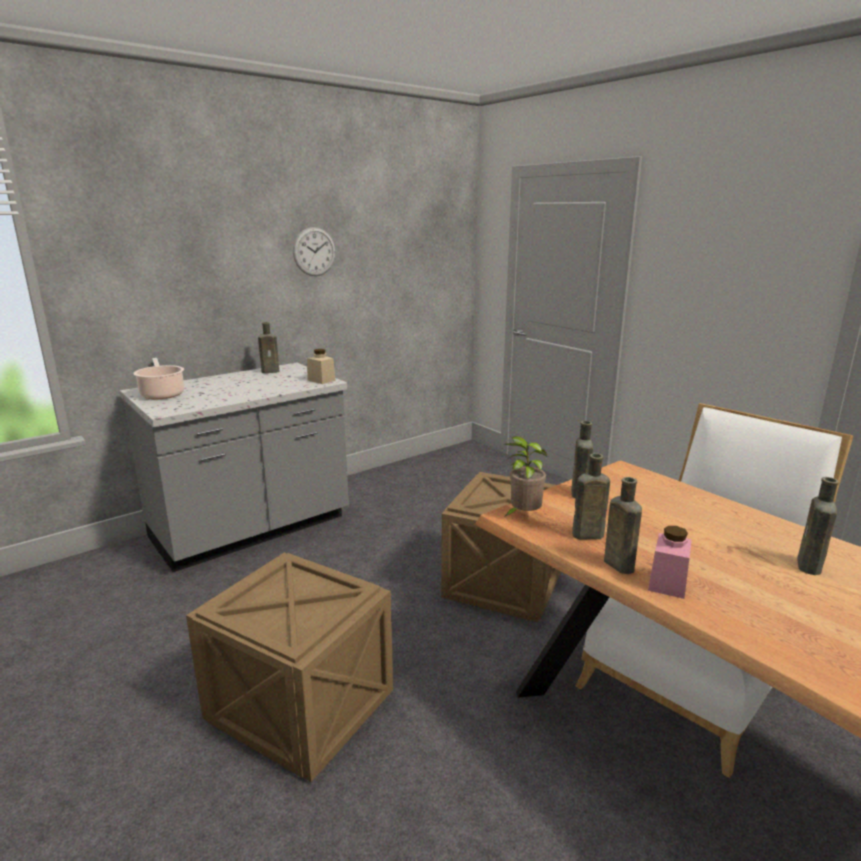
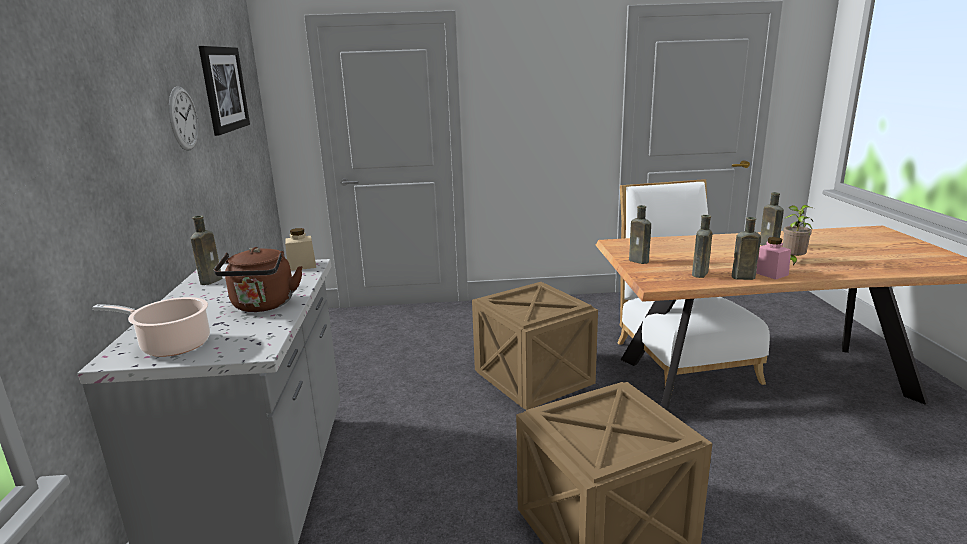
camera: 55 degrees left, 0 degrees up
potted plant [504,436,547,517] -> potted plant moved to [783,205,814,265]
none -> picture [199,46,250,136]
none -> brown kettle [214,247,303,312]

